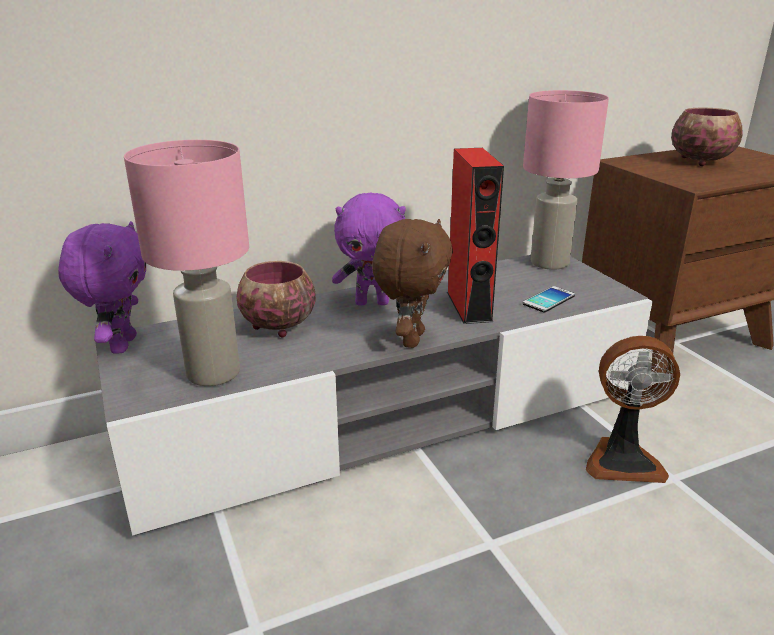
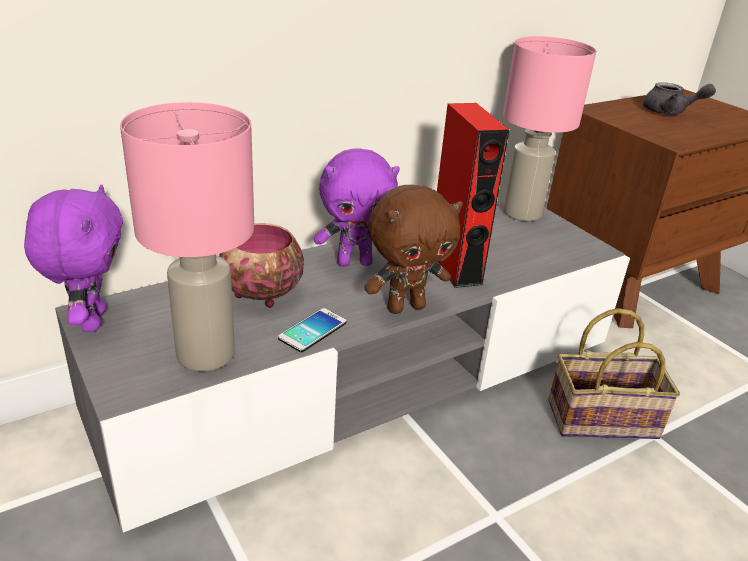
camera: 10 degrees left, 5 degrees up
brown plush toy [372,219,453,348] -> brown plush toy turned 60 degrees clockwise [364,185,463,314]
phone [523,286,575,312] -> phone moved to [278,308,346,352]
fan [586,336,680,483] -> basket [548,308,680,439]
bowl [671,108,743,166] -> grey teapot [643,82,716,115]

